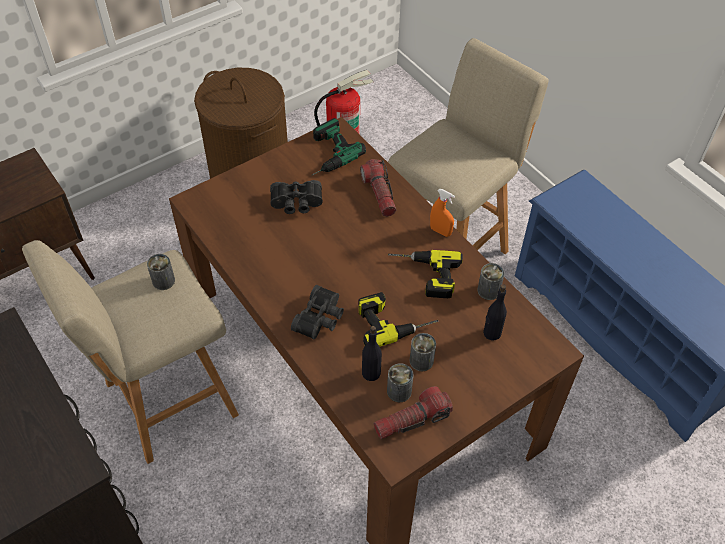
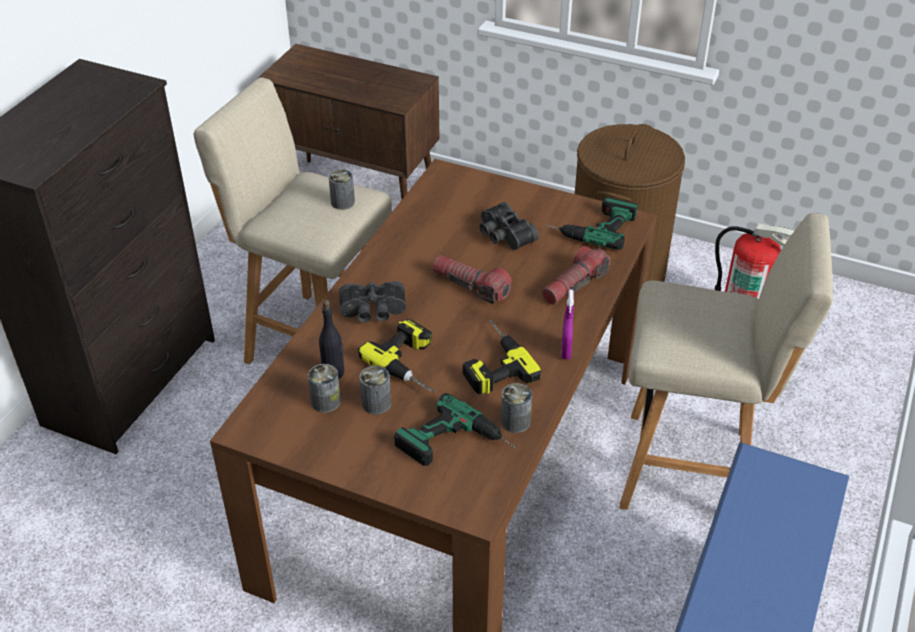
camera: 60 degrees right, 10 degrees down
flashlight [373,386,453,439] -> flashlight moved to [433,255,512,304]
orange spray bottle [430,189,455,237] -> purple spray bottle [561,289,574,360]
black bottle [483,284,507,341] -> power drill [394,393,515,466]

